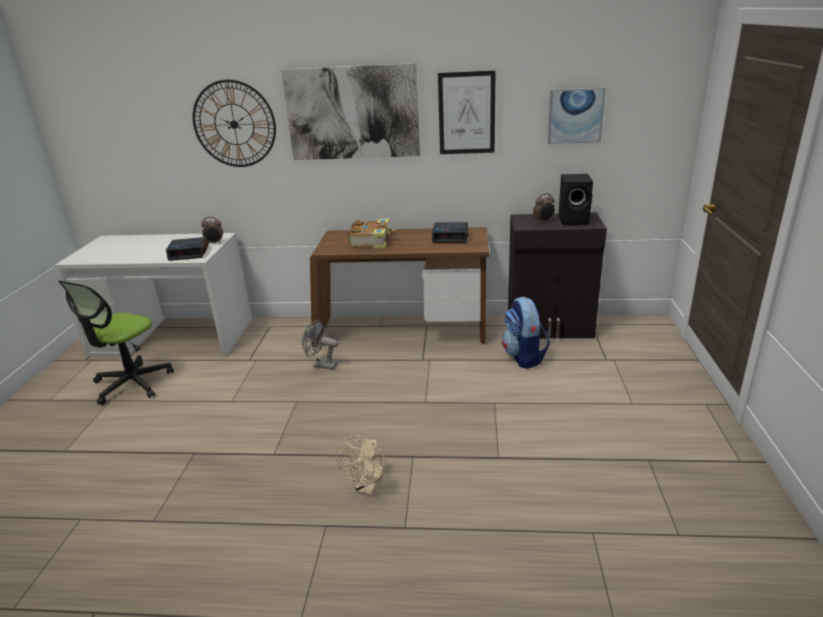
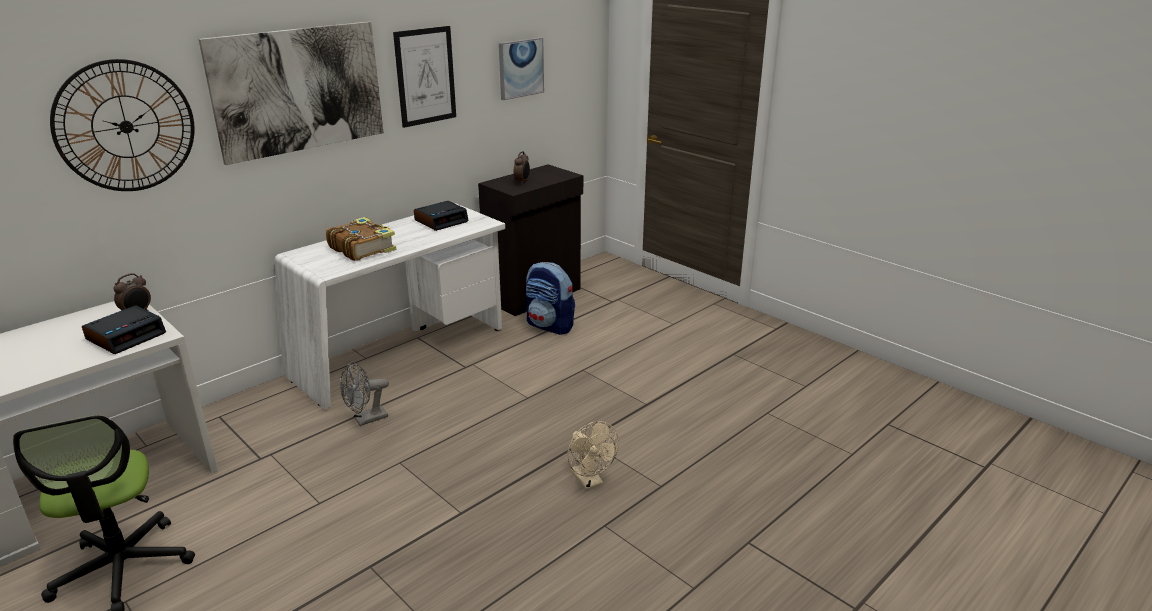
camera: 50 degrees left, 0 degrees up
brown desk [310,227,489,347] -> white desk [275,203,505,409]
black speaker [559,174,593,225] -> none

